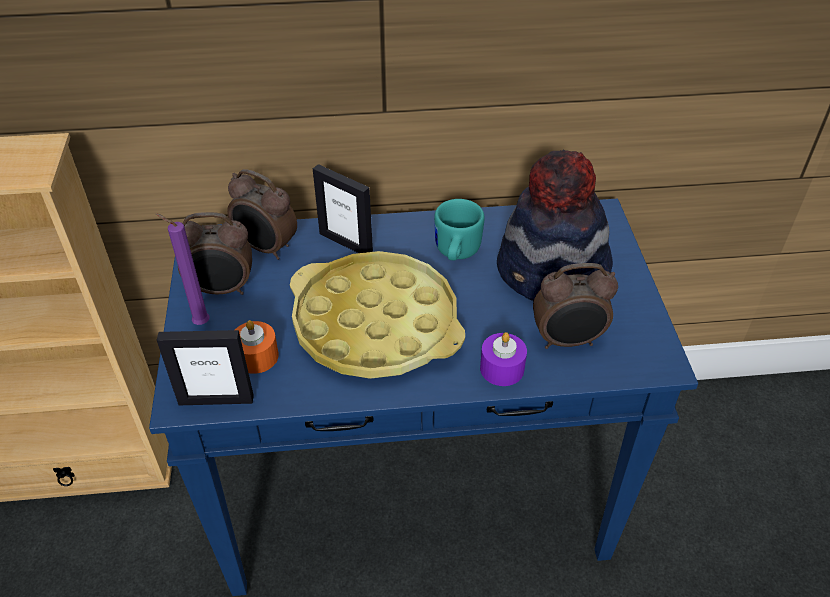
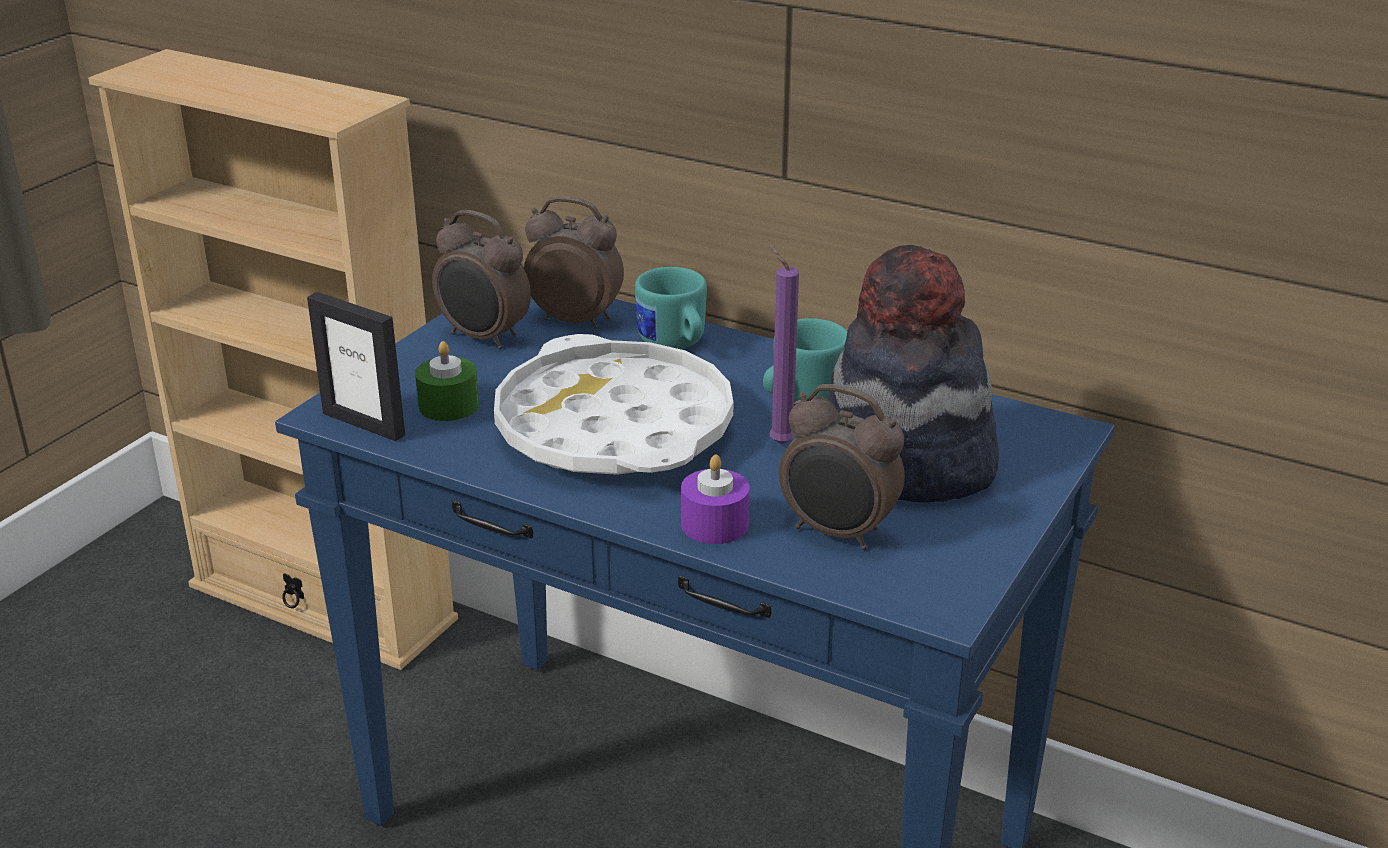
camera: 35 degrees right, 15 degrees down
purple candle [156,214,209,325] -> purple candle moved to [769,245,799,444]
alarm clock [227,169,297,260] -> alarm clock turned 135 degrees clockwise [524,196,624,328]
orange candle [235,320,279,374] -> green candle [415,341,479,421]
yellow tray [290,251,465,379] -> white tray [494,334,733,475]
picture frame [313,164,373,253] -> turquoise mug [635,267,707,349]

